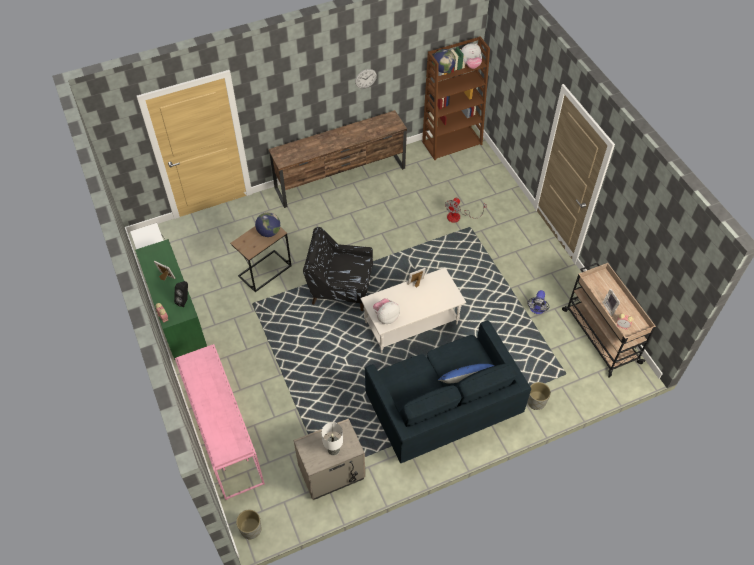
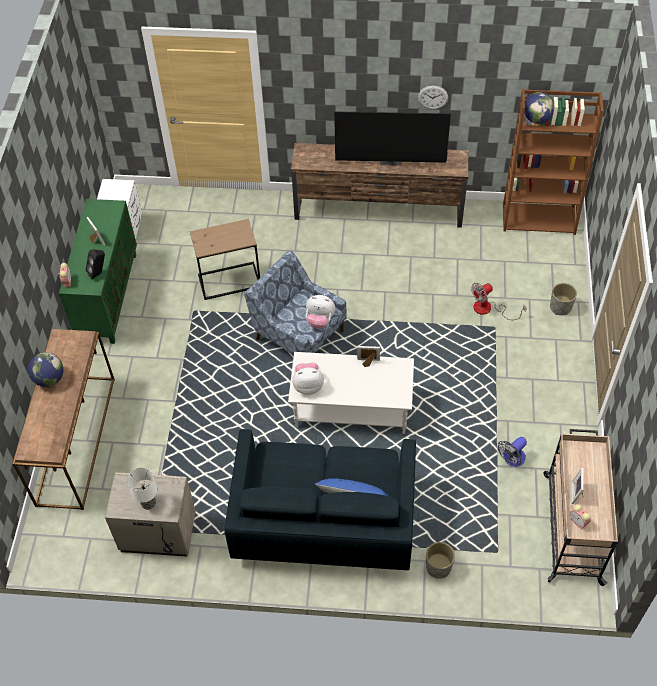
camera: 30 degrees right, 0 degrees up
pink console table [175,344,265,500] -> brown console table [13,329,115,510]
grey planter [236,510,261,539] -> grey planter moved to [550,283,577,315]
globe [255,212,280,237] -> globe moved to [28,352,64,387]
black armchair [303,227,373,311] -> blue armchair [244,251,346,355]
plush toy [461,43,482,69] -> plush toy moved to [306,295,335,329]
none -> television [334,111,451,166]

